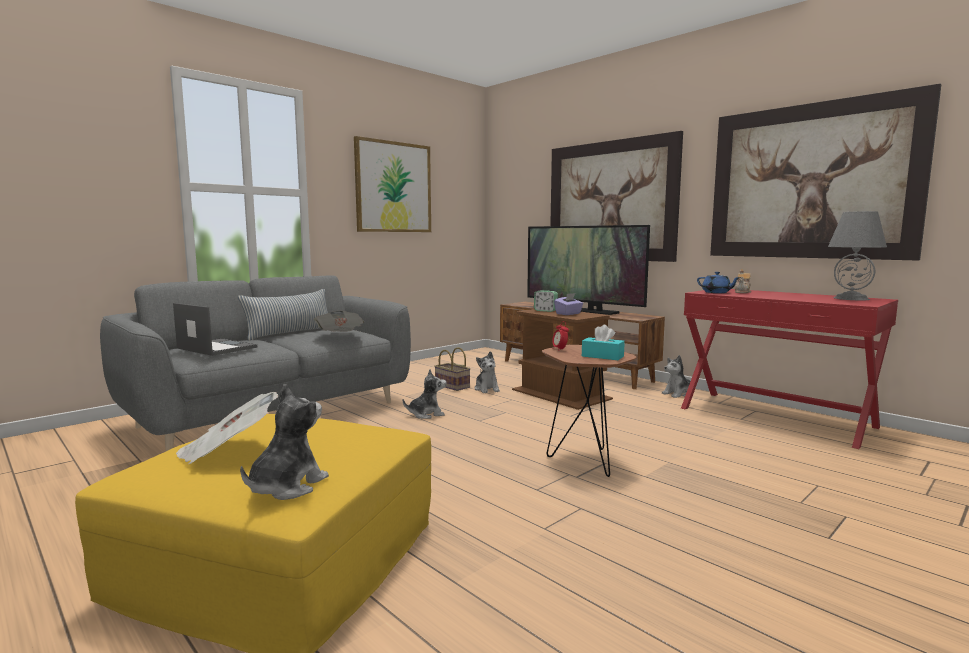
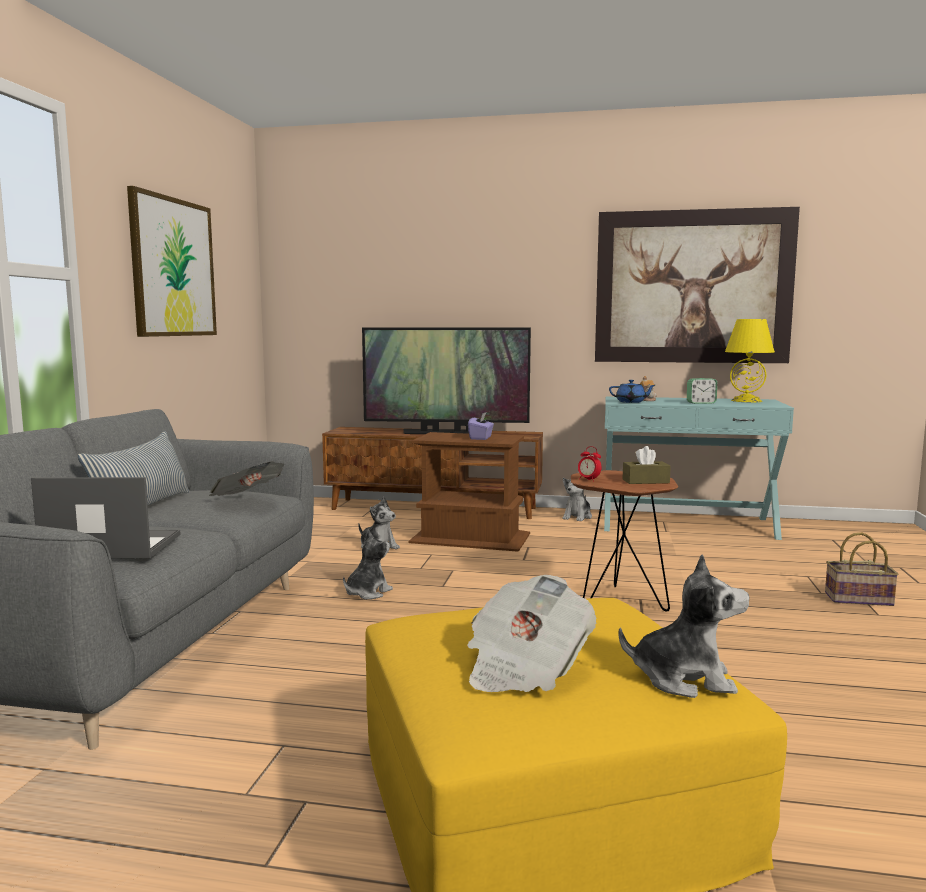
camera: 35 degrees left, 0 degrees up
plush toy [240,383,329,500] -> plush toy turned 105 degrees clockwise [618,554,750,698]
basket [434,347,471,391] -> basket moved to [825,533,898,606]
alarm clock [534,290,558,312] -> alarm clock moved to [687,378,717,404]
picture [550,131,683,262] -> none
turquoise tissue box [582,325,625,360] -> brown tissue box [623,446,671,484]
red console table [681,289,898,449] -> turquoise console table [604,397,794,540]
grey table lamp [828,211,887,300] -> yellow table lamp [725,319,775,402]

